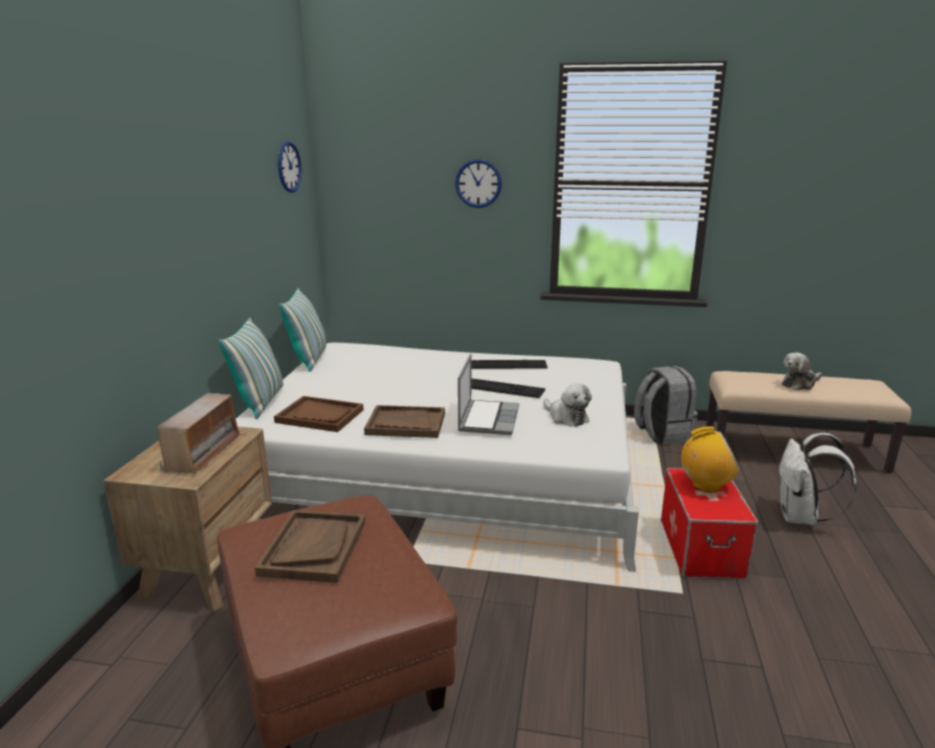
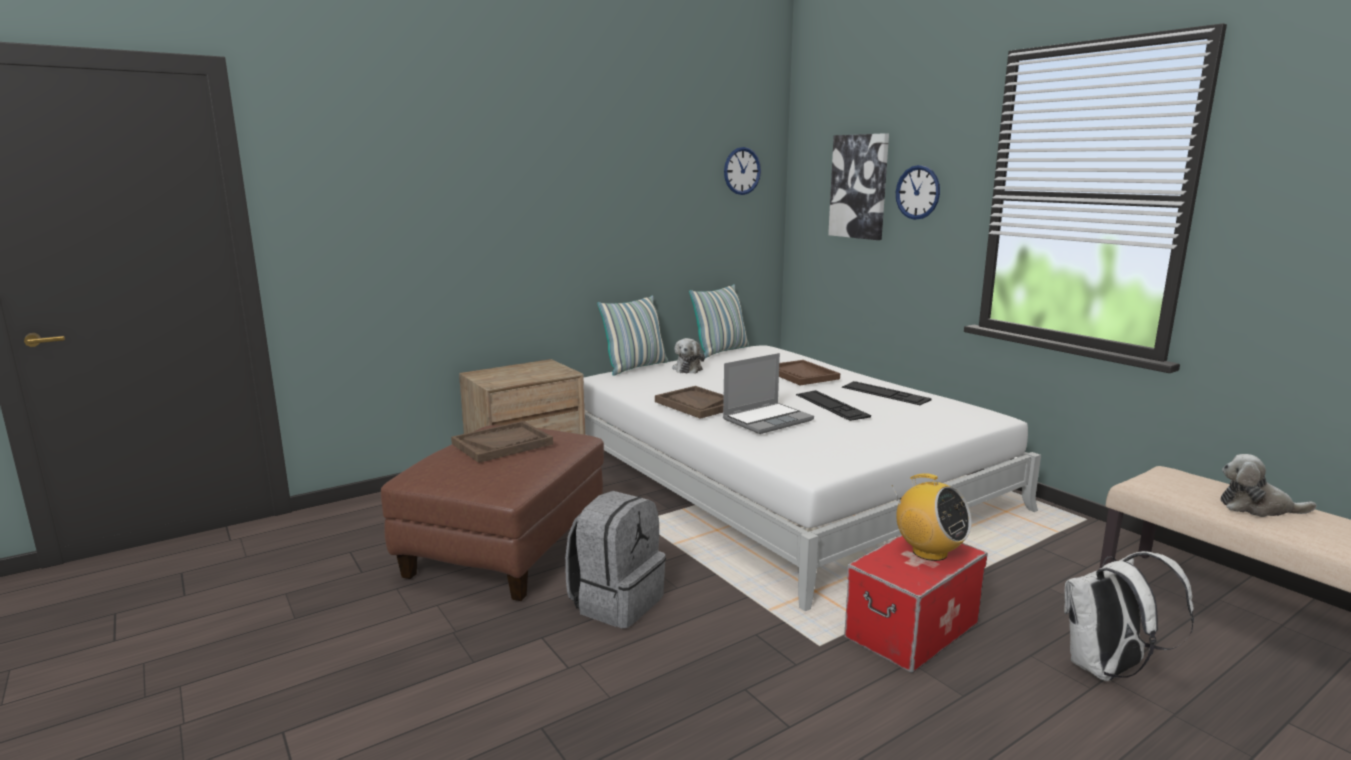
camera: 45 degrees right, 5 degrees down
radio [157,393,242,475] -> none
brown tray [274,396,364,432] -> brown tray moved to [779,360,840,385]
plush toy [543,383,592,427] -> plush toy moved to [672,338,705,374]
grey backpack [634,366,698,445] -> grey backpack moved to [565,491,666,628]
none -> picture [828,133,889,240]

